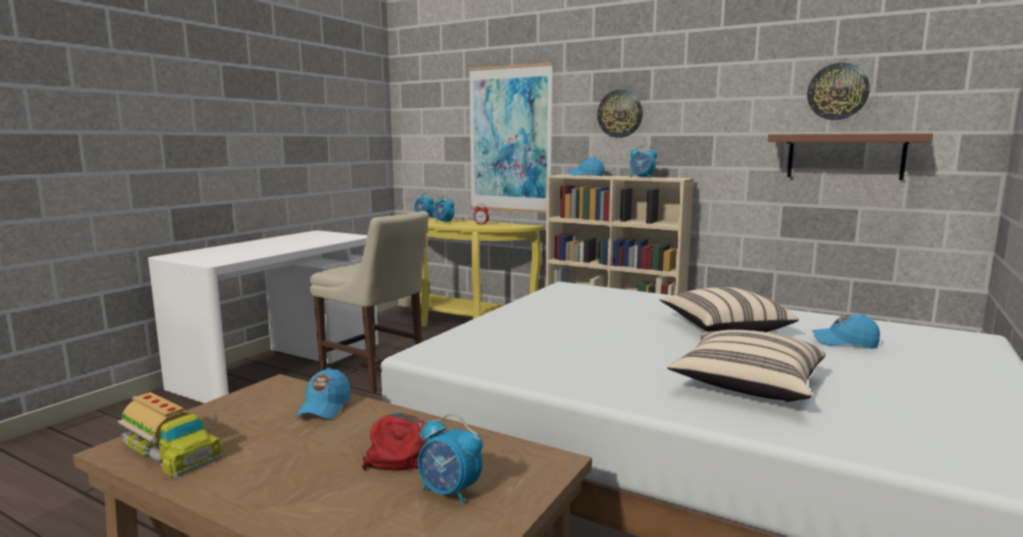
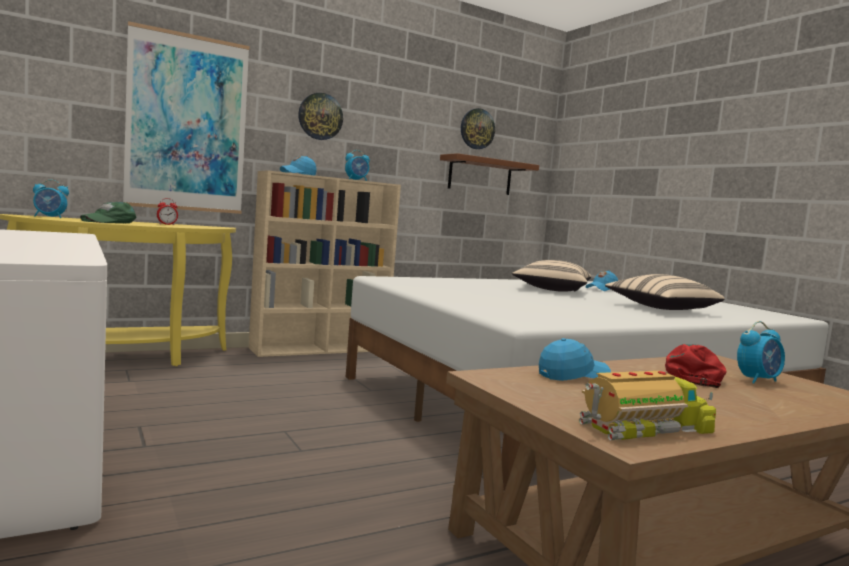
camera: 60 degrees left, 5 degrees down
blue cap [295,368,350,419] -> blue cap turned 60 degrees counterclockwise [539,338,611,381]
beige chair [310,211,429,394] -> none
alarm clock [434,195,454,224] -> green cap [80,202,136,223]

